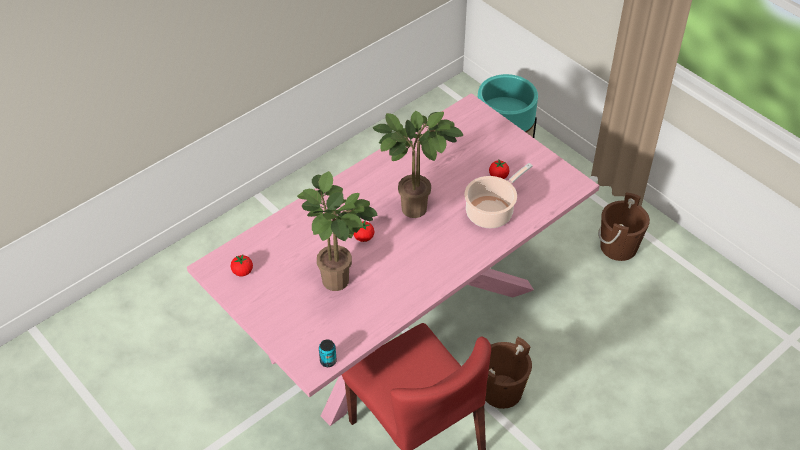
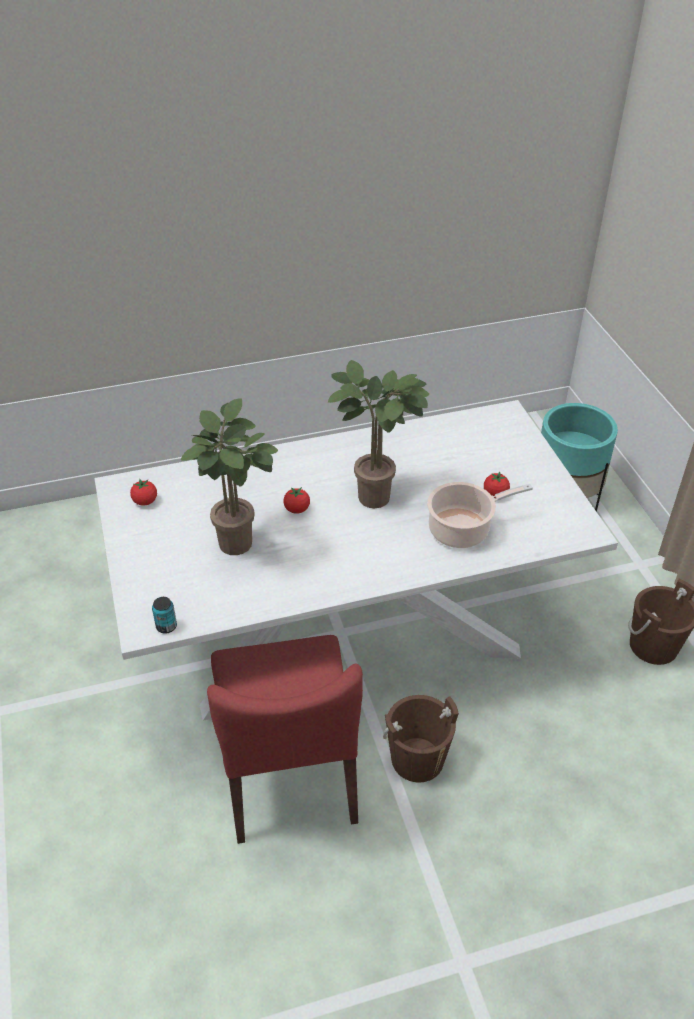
camera: 25 degrees right, 5 degrees down
pink dining table [187,93,599,426] -> white dining table [95,400,618,721]

